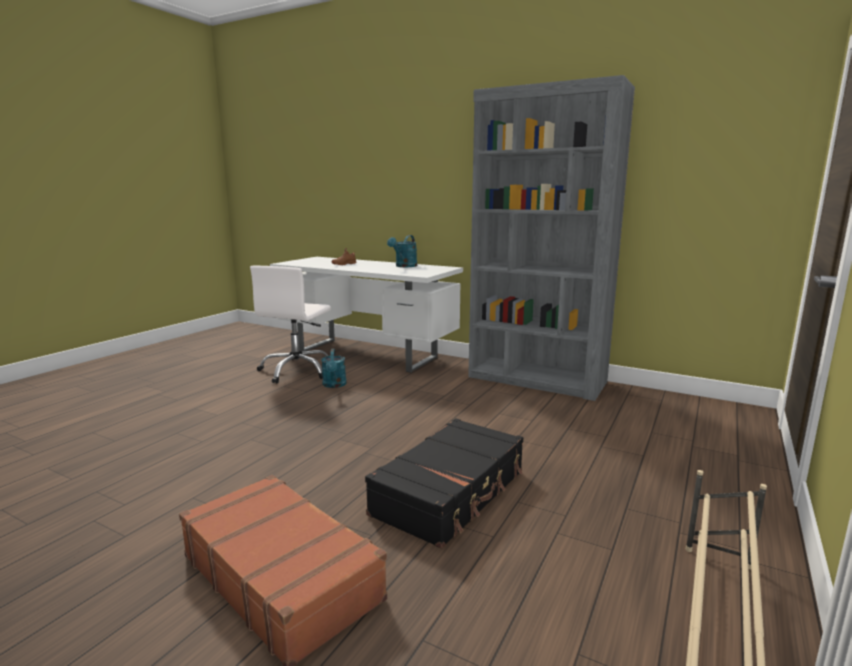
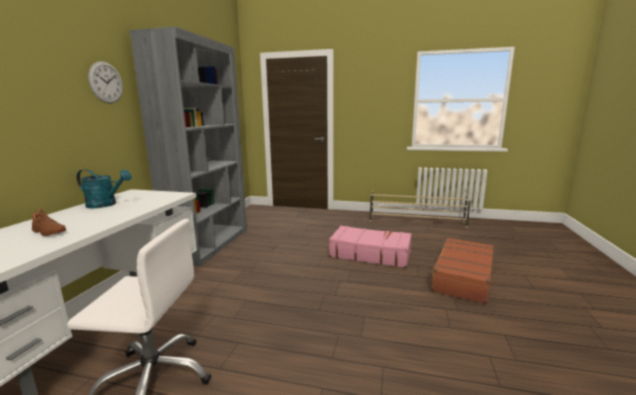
camera: 105 degrees left, 0 degrees up
turquoise watering can [321,348,346,388] -> none
black suitcase [365,418,523,549] -> pink suitcase [329,226,412,268]
none -> wall clock [88,61,123,104]

